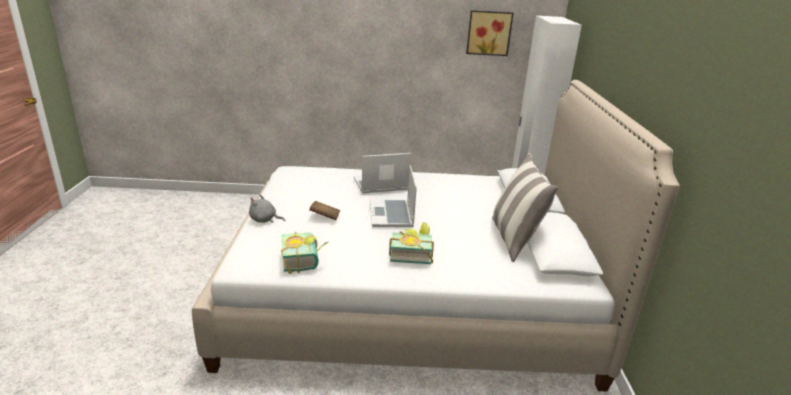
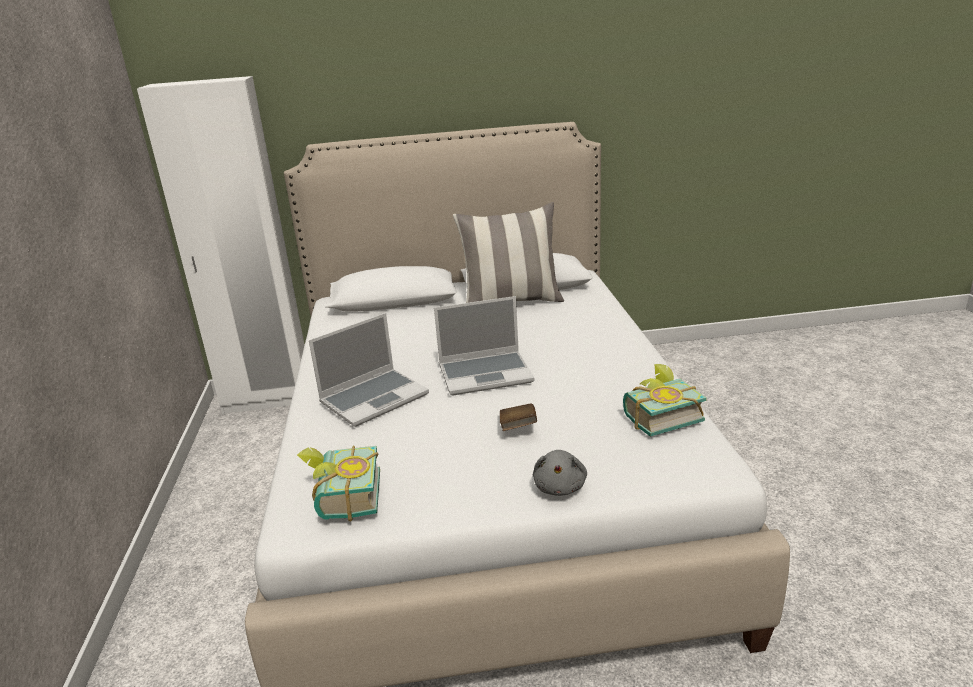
camera: 95 degrees left, 0 degrees up
laptop [354,153,411,193] -> laptop turned 105 degrees counterclockwise [309,313,429,427]
book [389,222,434,264] -> book moved to [297,446,380,521]
picture [466,10,513,56] -> none

